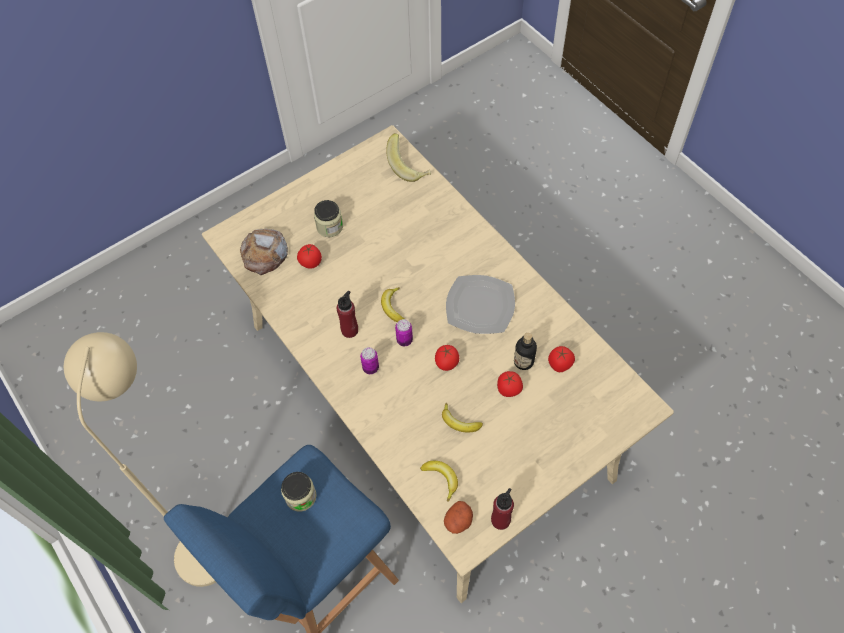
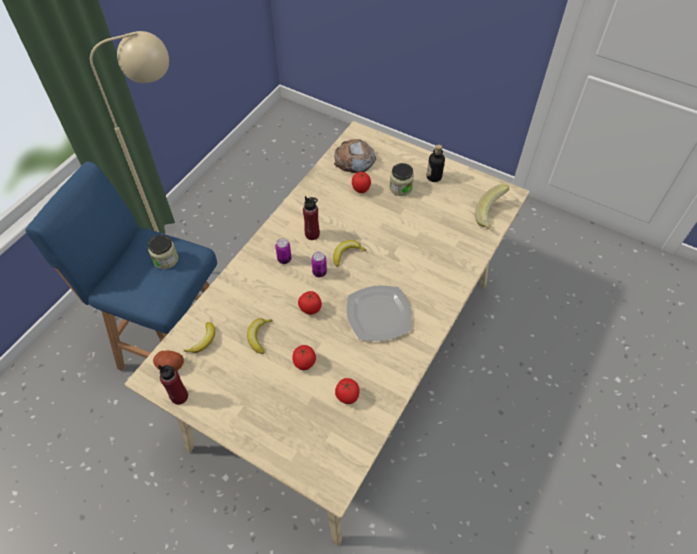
camera: 65 degrees right, 5 degrees down
bottle [514,333,537,370] -> bottle moved to [427,144,445,182]

